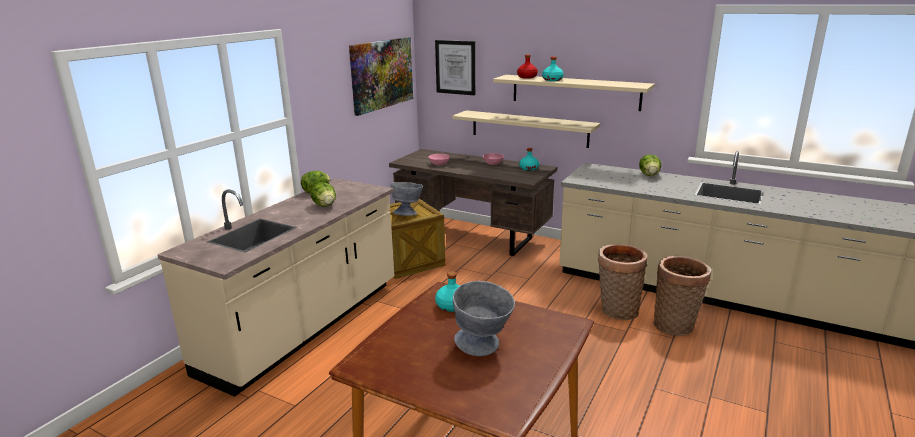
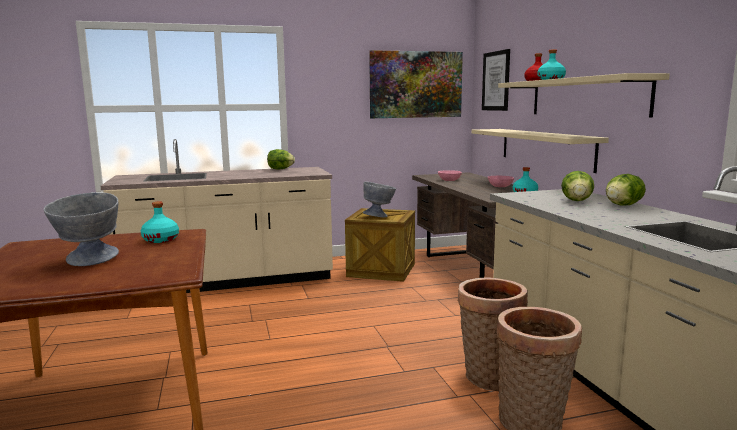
camera: 45 degrees right, 10 degrees down
lettuce [310,182,336,207] -> lettuce moved to [561,171,594,201]

